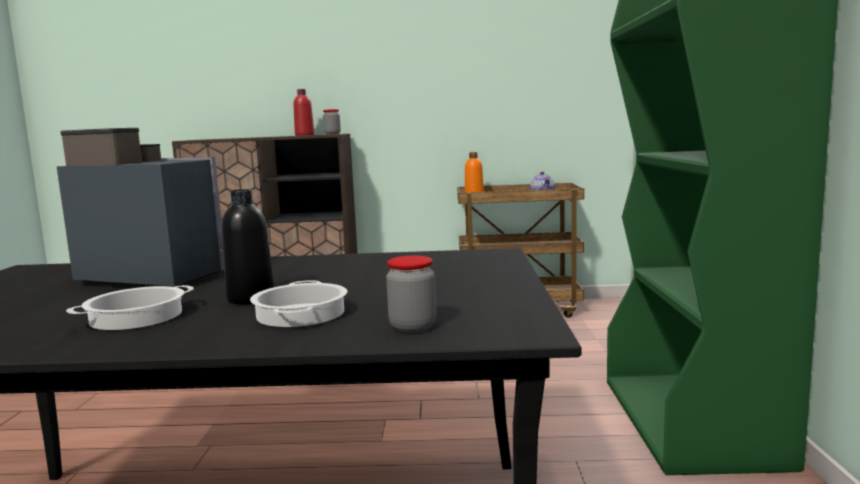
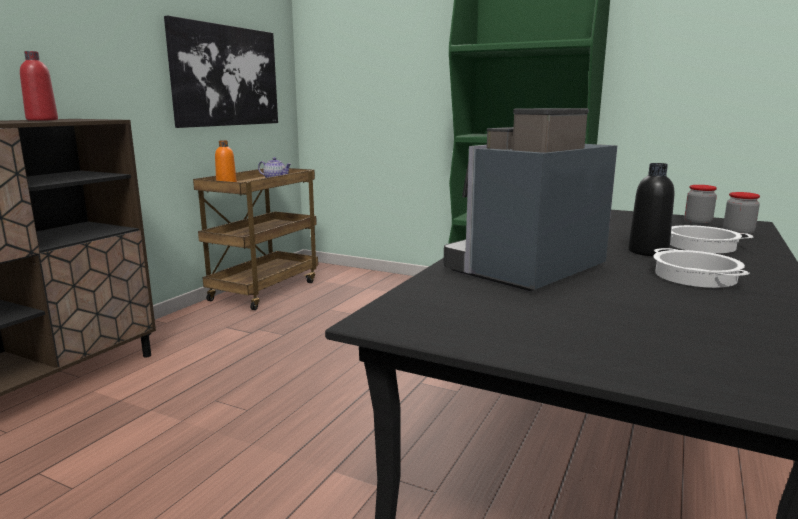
camera: 65 degrees left, 5 degrees up
jar [323,109,341,135] -> jar moved to [685,185,717,225]
none -> picture [164,16,278,128]

